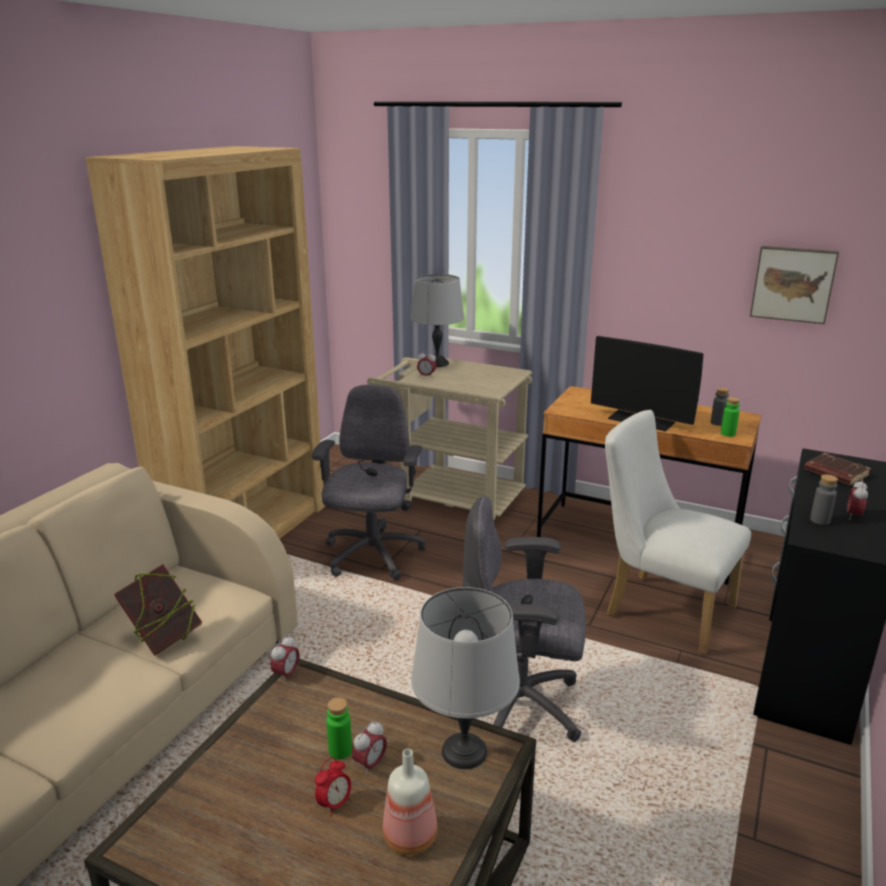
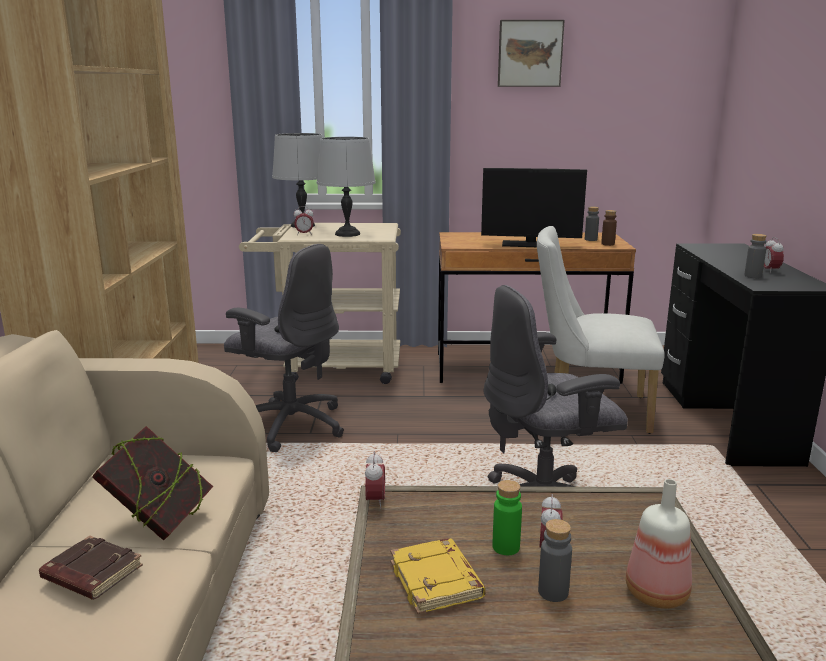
camera: 25 degrees left, 5 degrees down
grey office chair [312,384,425,580] -> grey office chair turned 135 degrees clockwise [224,244,344,452]
alarm clock [315,757,351,816] -> grey bottle [538,519,572,602]
grey table lamp [411,587,520,769] -> grey table lamp moved to [317,137,376,237]
green bottle [721,397,740,437] -> brown bottle [601,210,617,246]
picture [750,246,839,324] -> picture moved to [498,20,565,87]
brown book [804,453,871,485] -> brown book moved to [39,535,143,600]
none -> yellow book [390,538,485,614]

